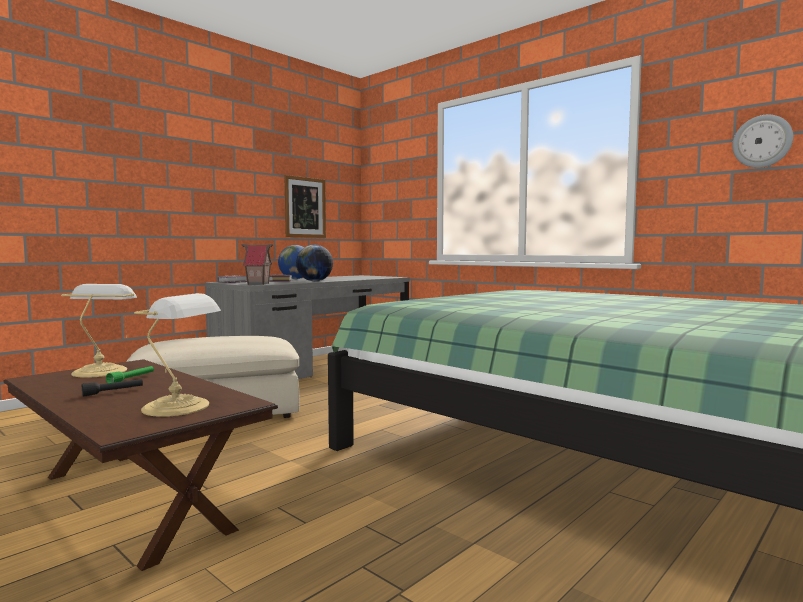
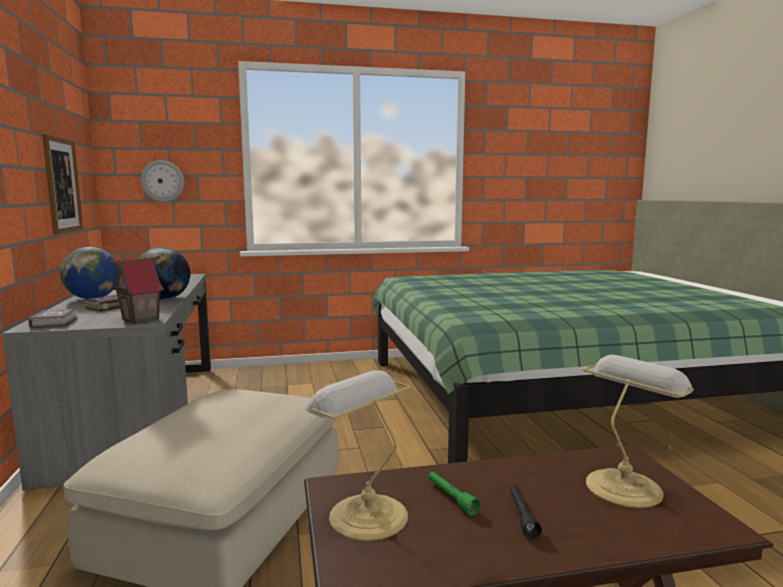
camera: 55 degrees left, 5 degrees up
wall clock [732,115,793,168] -> wall clock moved to [141,160,184,202]

